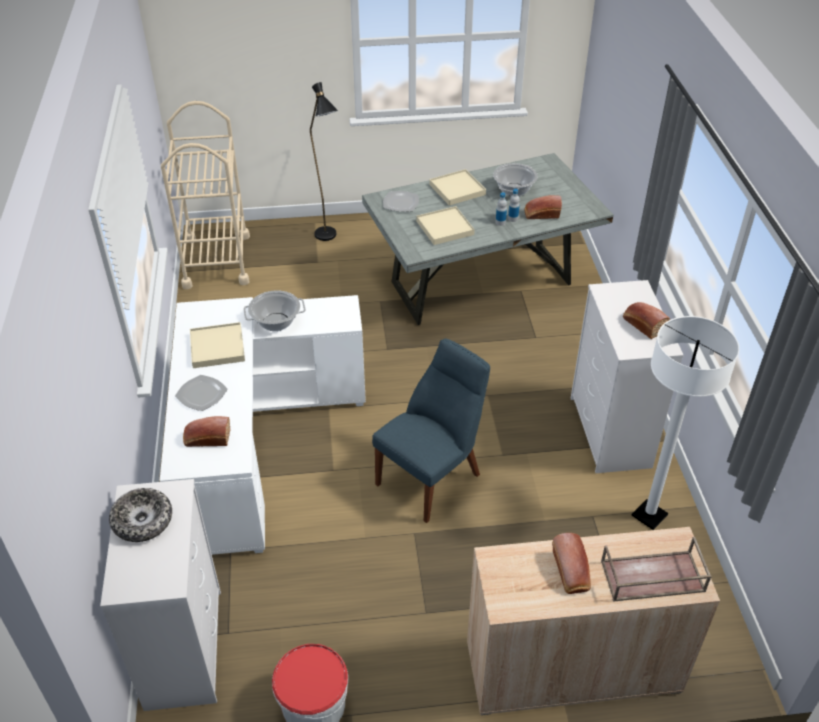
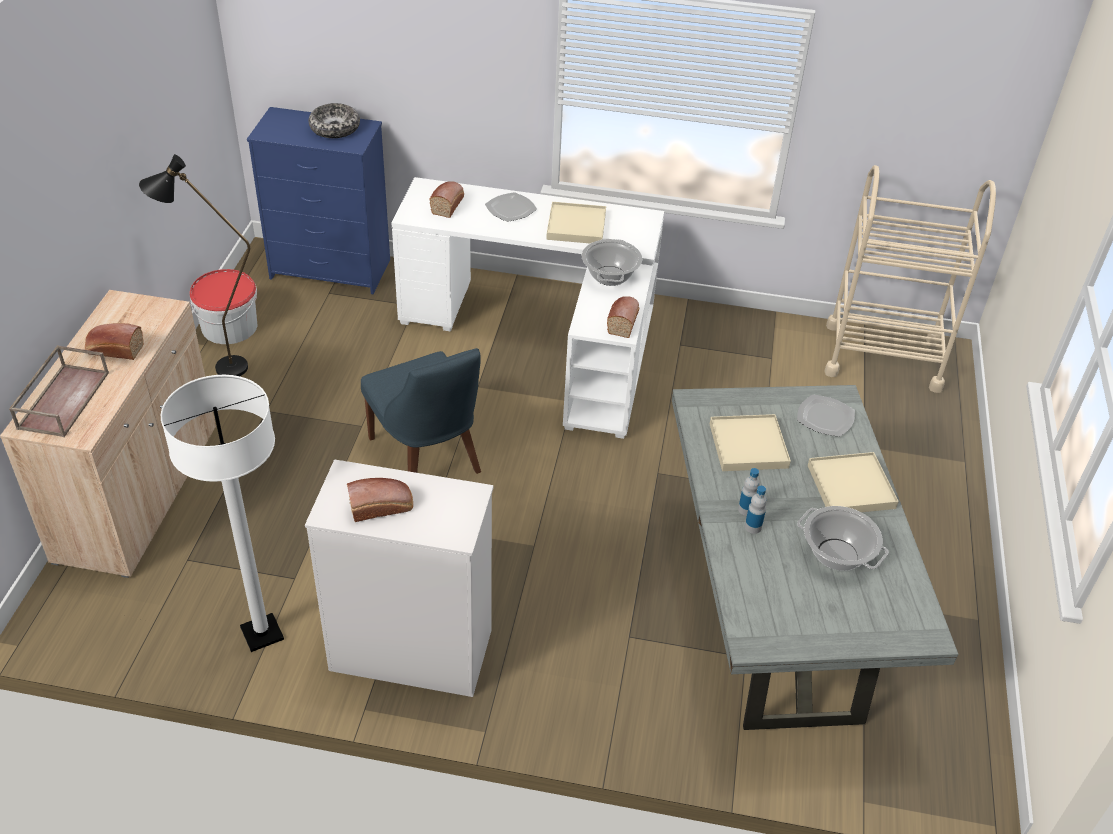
camera: 105 degrees right, 0 degrees up
white dresser [100,479,221,711] -> blue dresser [247,107,390,294]
black floor lamp [310,82,338,241] -> black floor lamp moved to [139,154,250,376]
bread [524,195,562,219] -> bread moved to [607,296,639,338]

